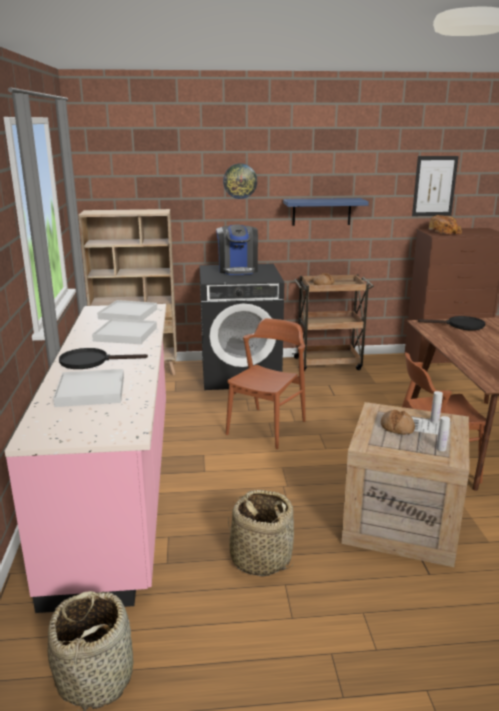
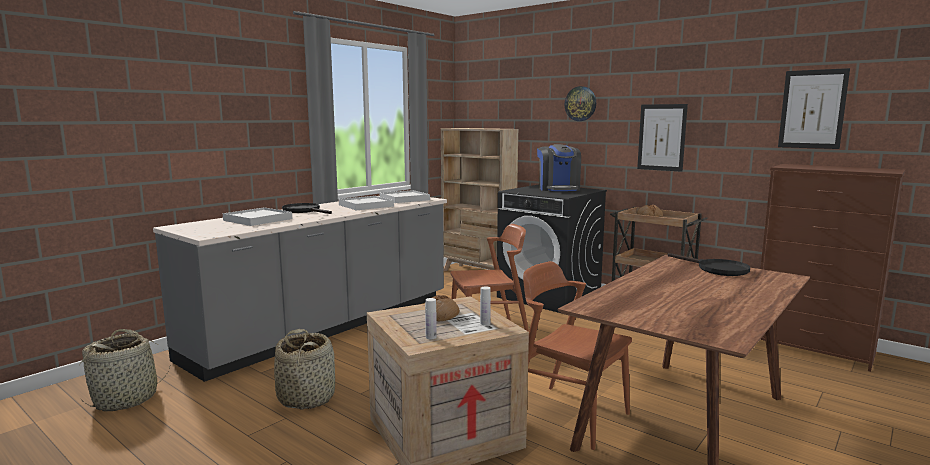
camera: 45 degrees right, 10 degrees down
pink counter [5,304,166,613] -> grey counter [153,196,447,382]
coffee machine [216,224,258,275] -> coffee machine turned 45 degrees counterclockwise [537,144,581,191]
blue shelf [283,198,369,226] -> picture [637,104,688,172]
bread [429,215,462,234] -> none

